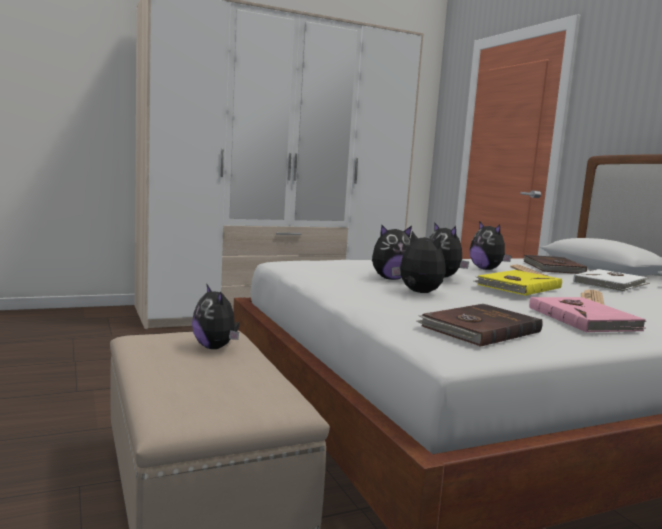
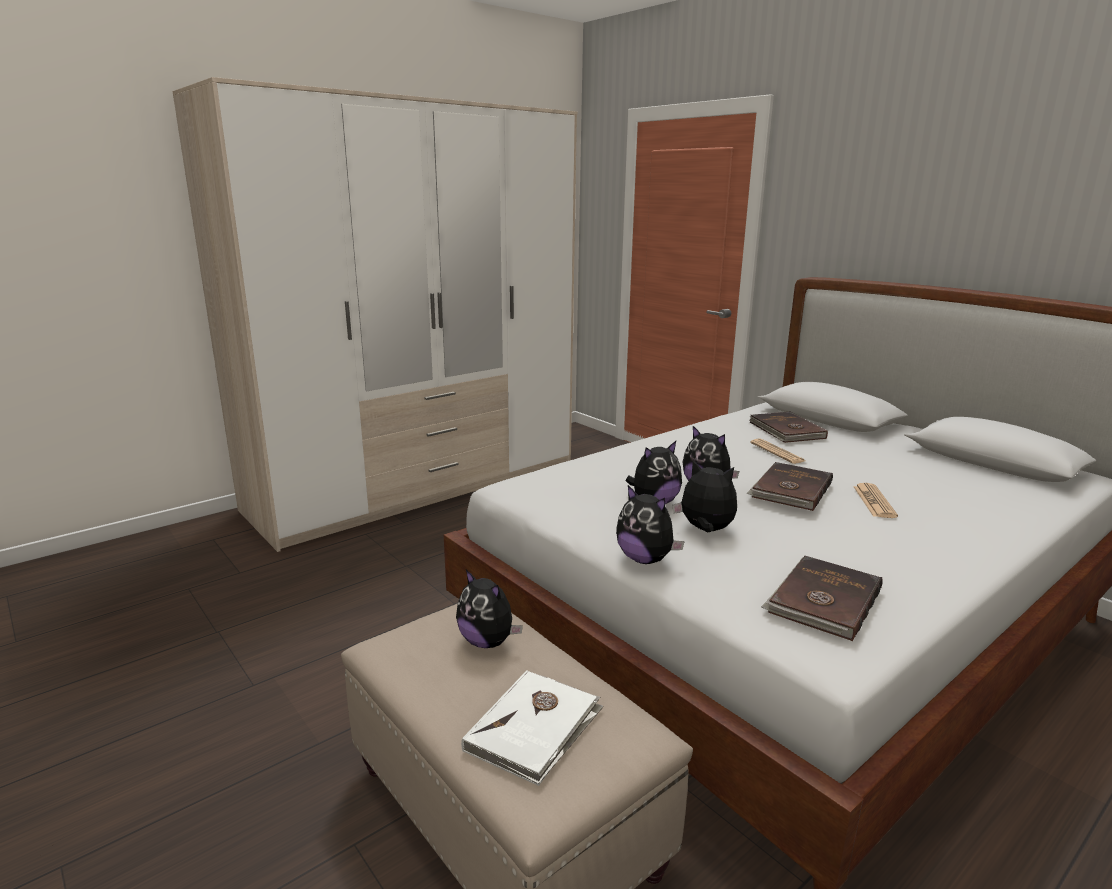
camera: 15 degrees left, 10 degrees up
plush toy [470,221,511,270] -> plush toy moved to [616,485,685,564]
yellow book [474,270,562,296] -> brown book [746,462,833,511]
pink book [529,297,647,333] -> none
white book [573,269,650,292] -> white book moved to [461,670,604,786]

